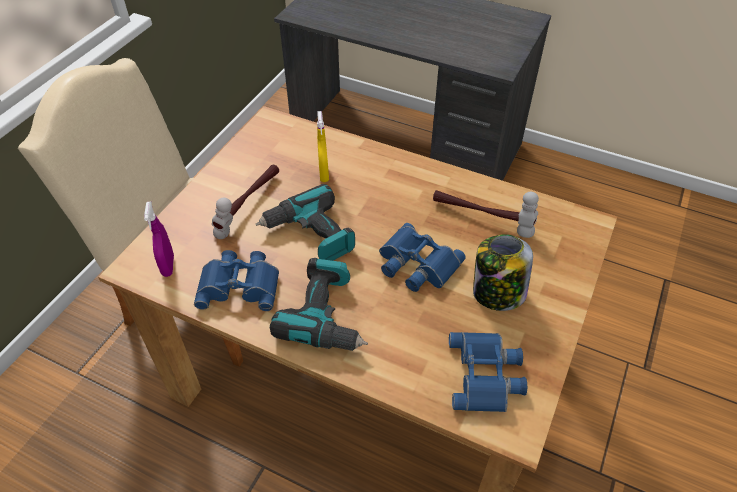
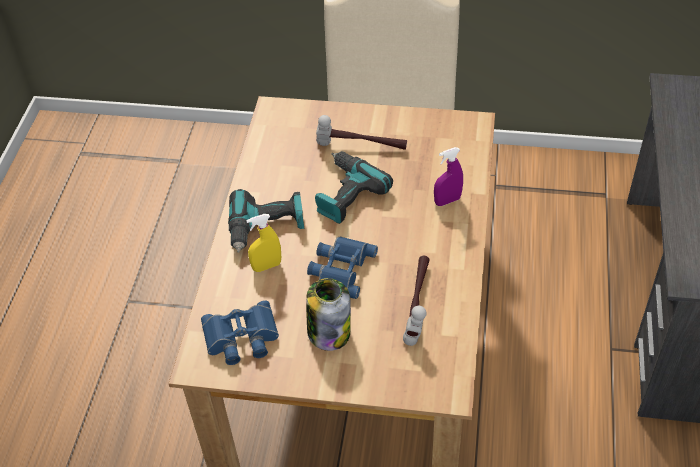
camera: 75 degrees right, 0 degrees up
purple spray bottle [144,201,174,277] -> purple spray bottle moved to [434,147,463,206]
blue binoculars [194,250,279,311] -> none
yellow spray bottle [317,111,329,182] -> yellow spray bottle moved to [246,214,281,272]

